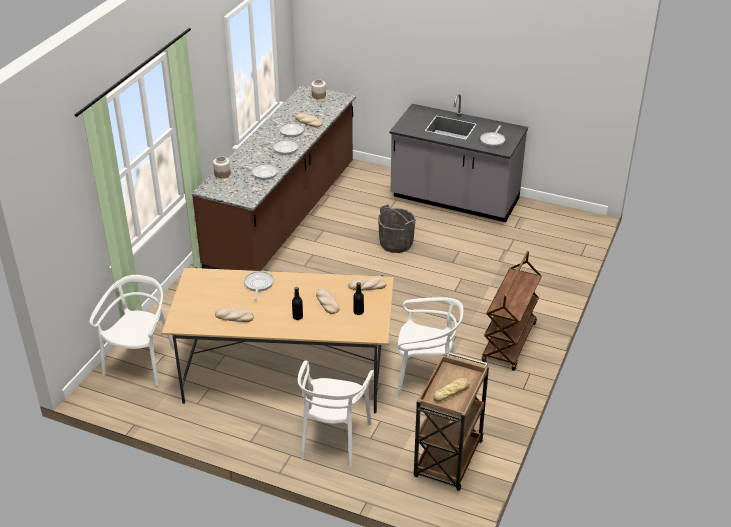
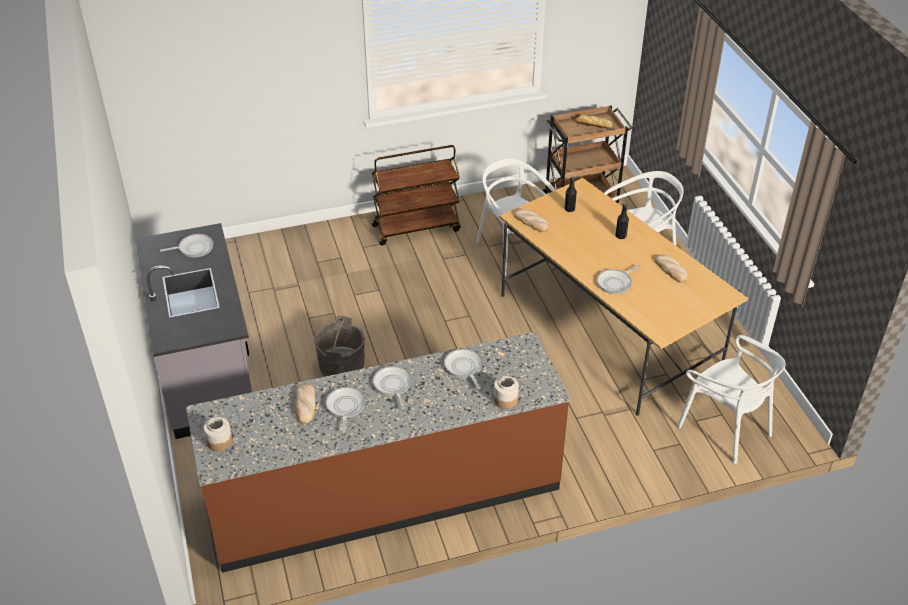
camera: 130 degrees left, 5 degrees up
white chair [89,275,174,386] -> white chair turned 105 degrees counterclockwise [677,335,785,464]
bread [316,288,340,314] -> none

